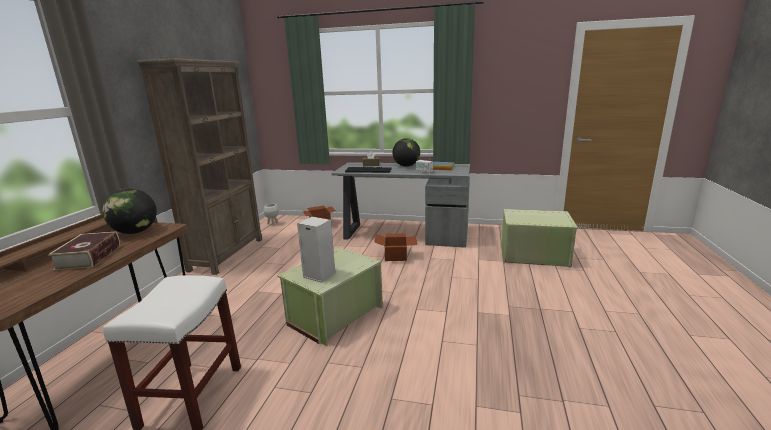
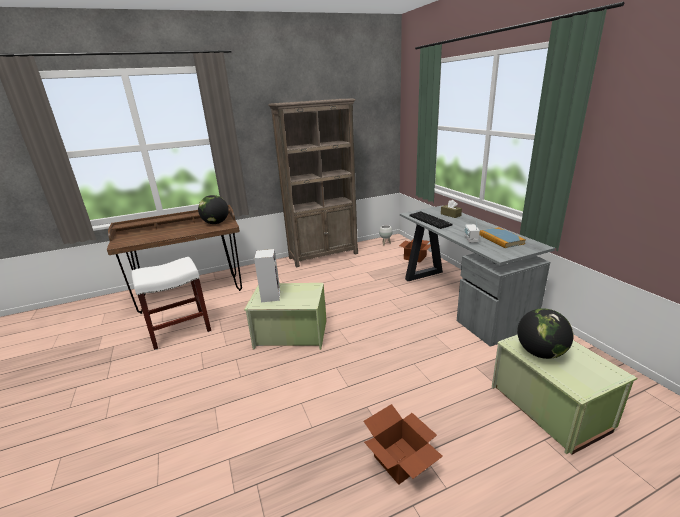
camera: 55 degrees right, 5 degrees up
book [48,232,120,271] -> none
cardboard box [374,234,417,261] -> cardboard box moved to [364,404,443,484]
globe [392,138,420,167] -> globe moved to [517,309,574,359]

